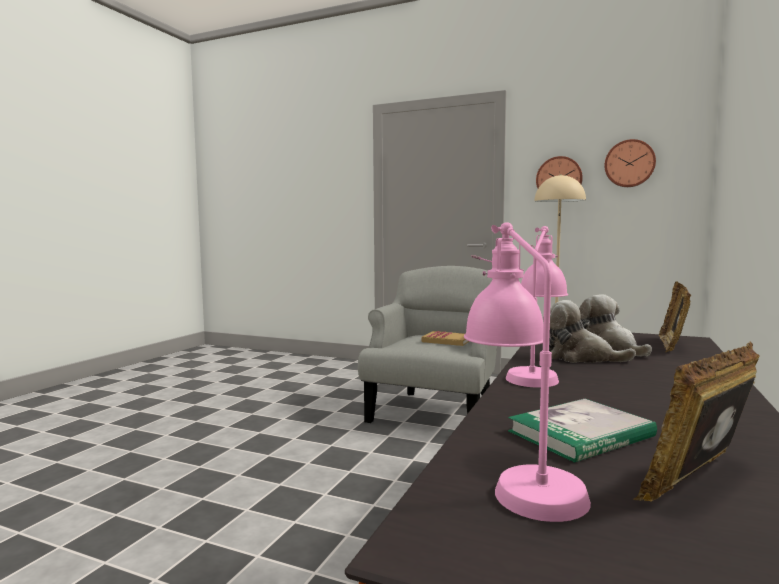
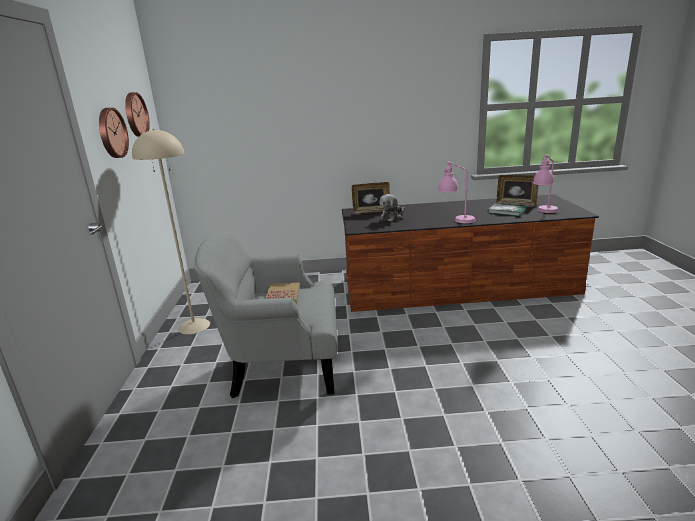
camera: 115 degrees left, 15 degrees up
plush toy [543,300,636,363] -> none

